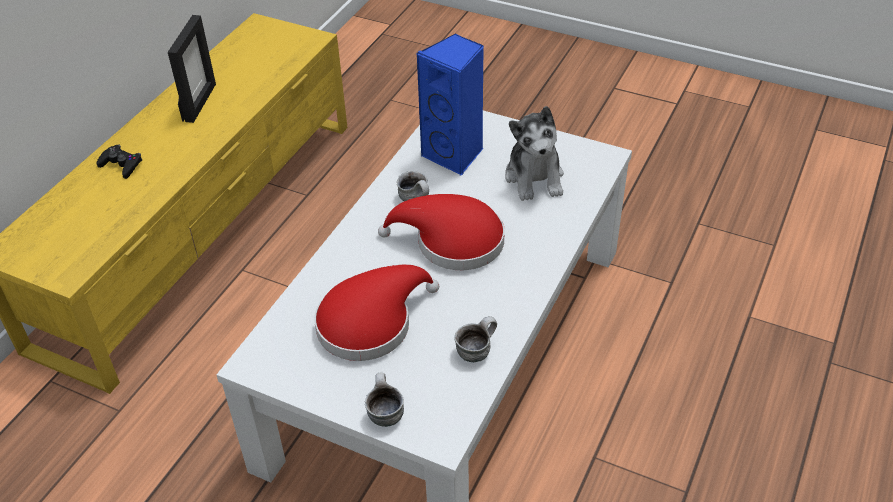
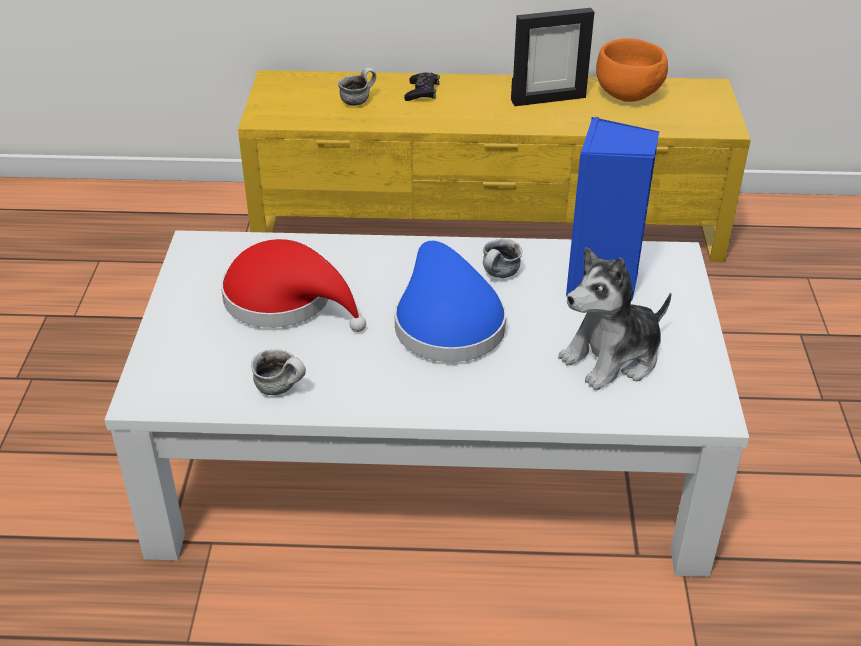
camera: 65 degrees right, 5 degrees down
mug [365,373,404,427] -> mug moved to [338,68,376,106]
red hat [378,194,505,270] -> blue hat [395,241,506,362]
none -> orange bowl [596,38,668,102]

